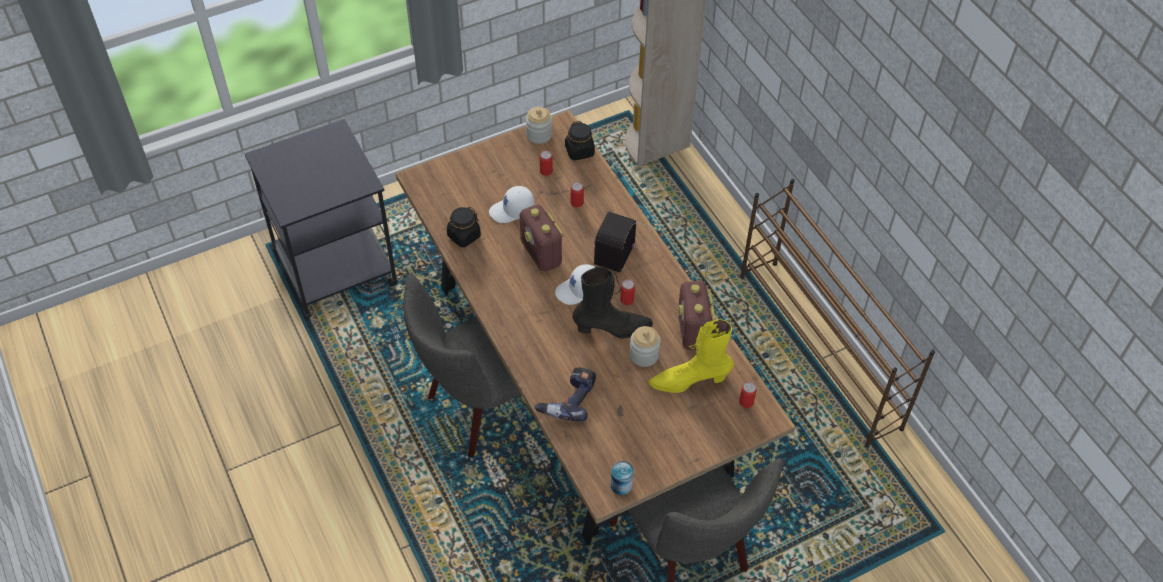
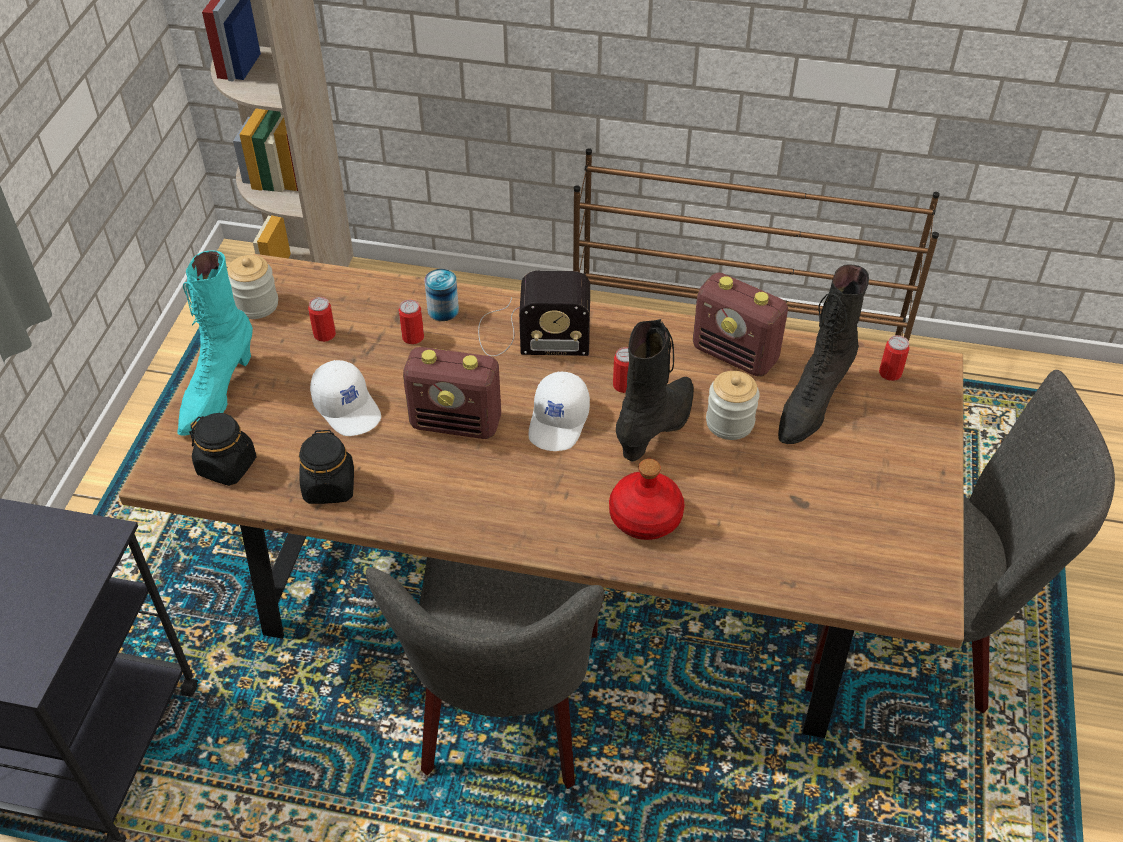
camera: 50 degrees left, 5 degrees down
white cap [489,186,535,223] -> white cap turned 60 degrees counterclockwise [310,360,381,436]
power drill [534,368,596,422] -> none
black jar [565,121,595,160] -> black jar moved to [189,413,257,486]
radio [593,212,659,273] -> radio turned 60 degrees counterclockwise [478,271,590,356]
can [611,461,634,495] -> can moved to [424,269,459,321]
yellow boot [649,319,734,393] -> black boot [778,264,869,444]
none -> turquoise boot [177,250,253,436]
none -> red bottle [609,459,685,540]

